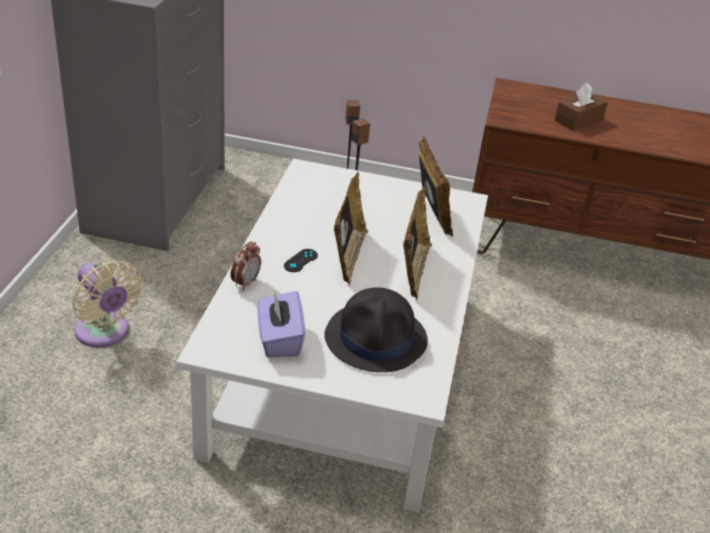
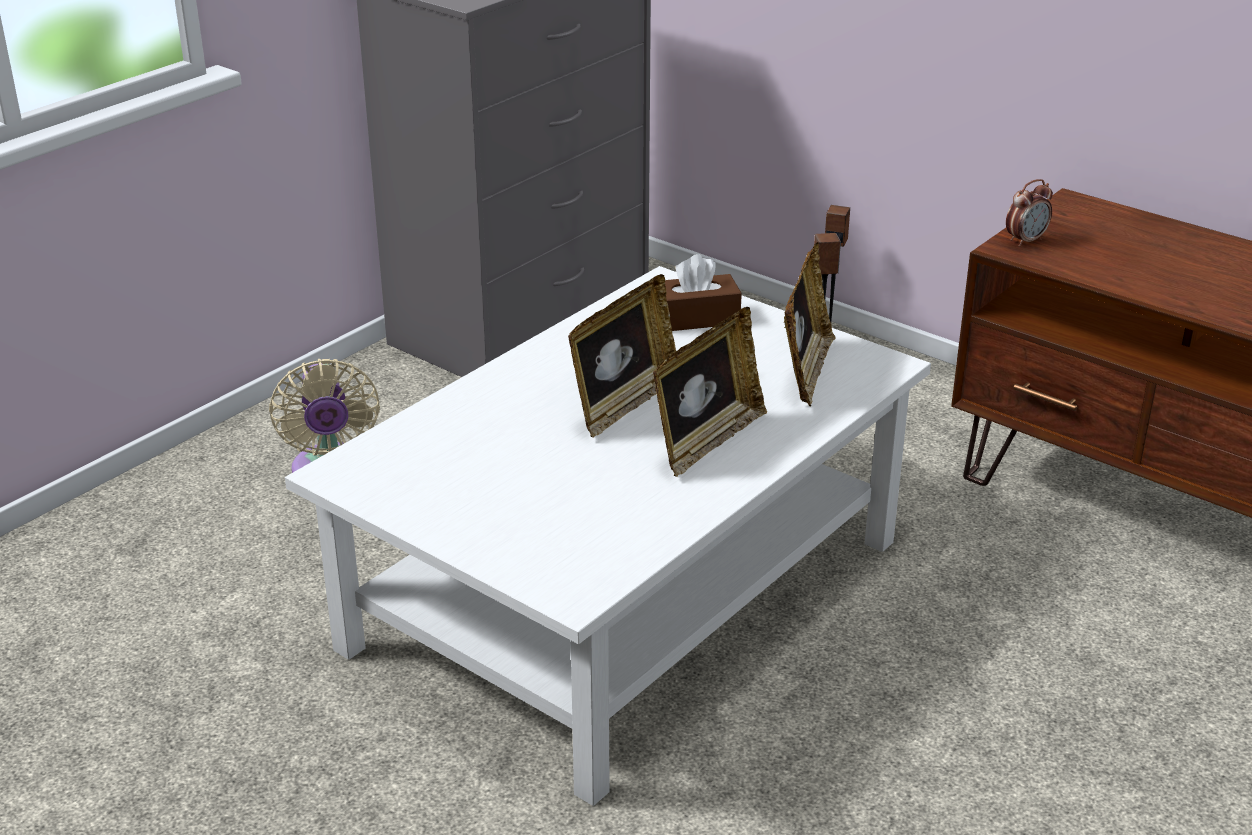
camera: 30 degrees right, 5 degrees down
alarm clock [230,241,261,291] -> alarm clock moved to [1006,179,1053,247]
purple tissue box [257,291,305,357] -> none
black game controller [284,249,318,272] -> none
black hat [324,287,428,372] -> none
brown tissue box [555,82,608,131] -> brown tissue box moved to [665,254,742,331]

